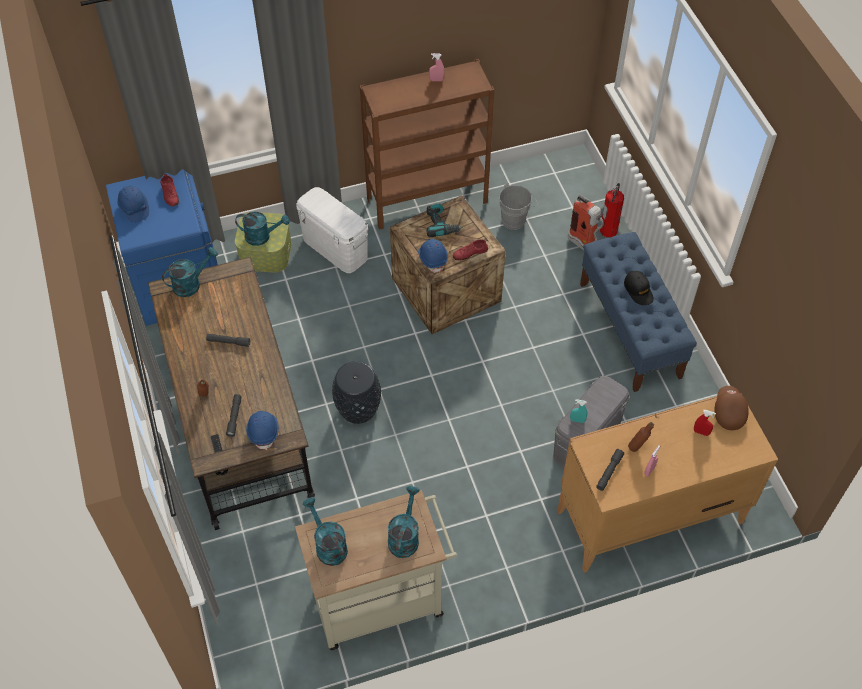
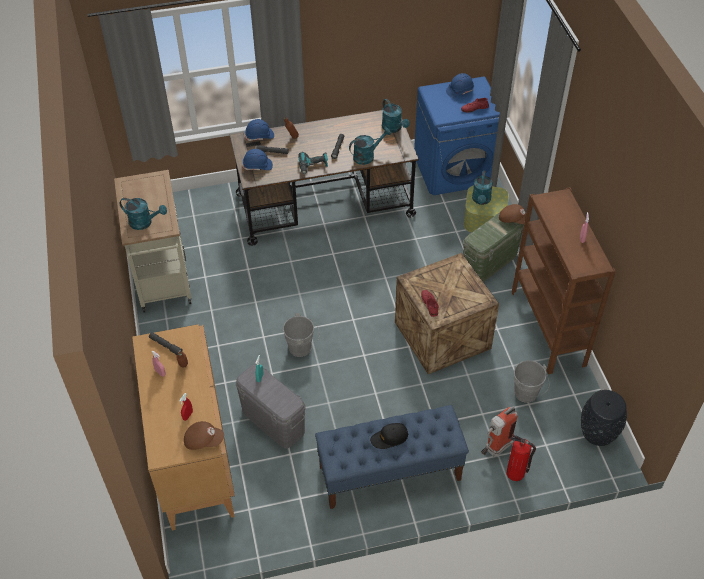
camera: 95 degrees right, 5 degrees down
white storage box [296,187,368,273] -> green storage box [463,213,524,282]
turquoise watering can [303,497,348,566] -> turquoise watering can moved to [349,127,391,165]
black stool [332,361,381,424] -> black stool moved to [581,390,627,446]
blue hard hat [418,239,448,273] -> blue hard hat moved to [245,119,274,141]
power drill [427,204,463,237] -> power drill moved to [298,152,328,175]
none -> grey bucket [283,313,320,357]
none -> brown cap [499,204,526,224]

